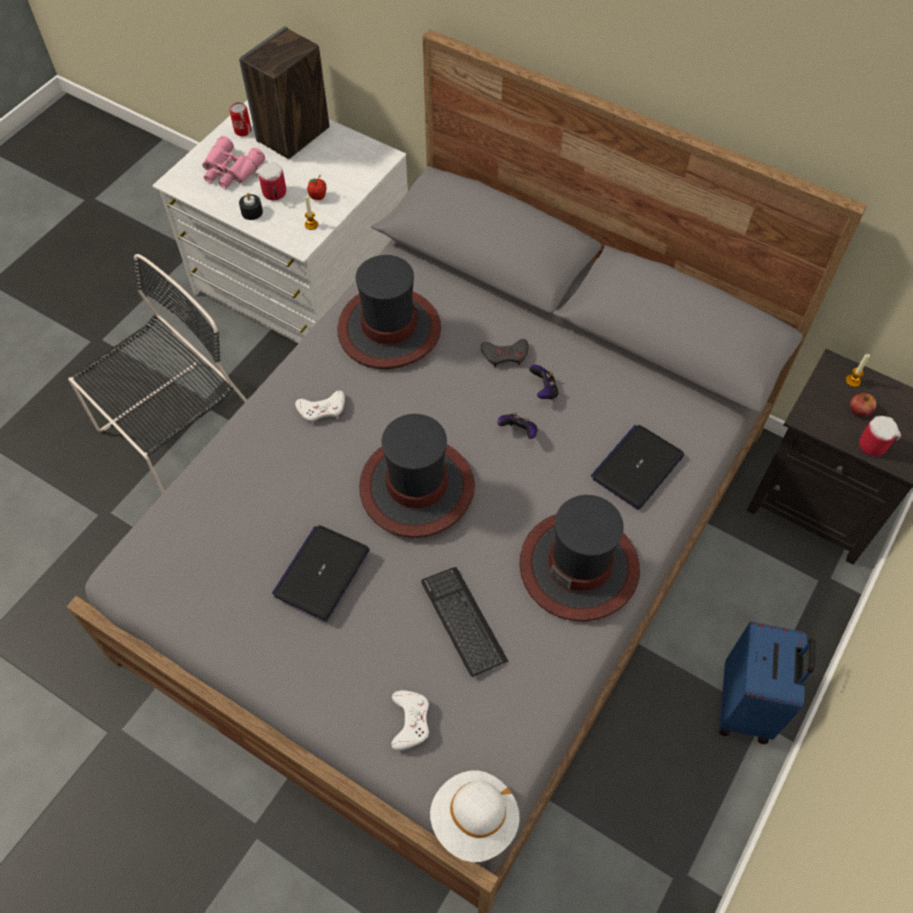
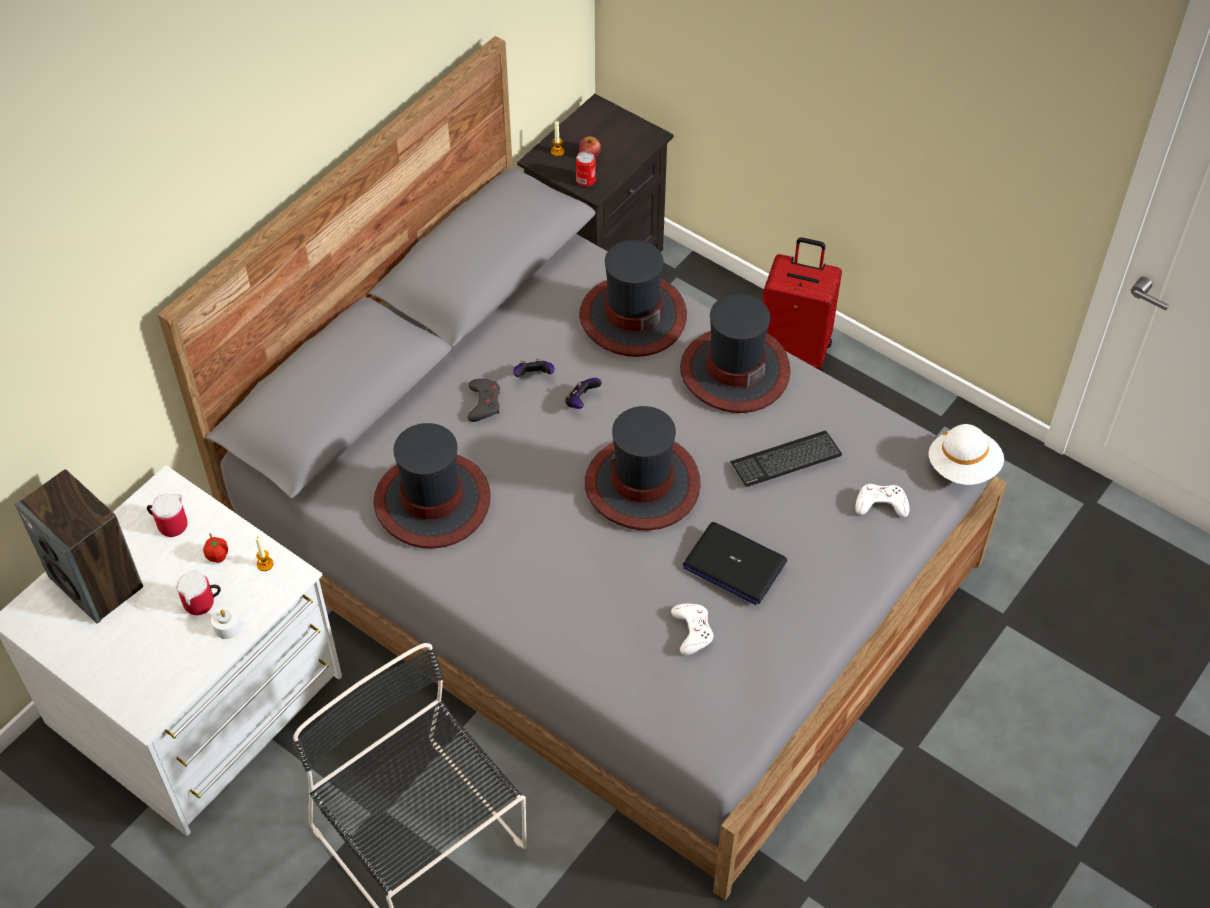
camera: 85 degrees left, 5 degrees down
pink binoculars [202,136,265,189] -> none
can [229,102,252,136] -> can moved to [576,151,595,187]
black candle [239,193,263,220] -> white candle [211,607,241,639]
white game controller [295,390,345,424] -> white game controller moved to [671,604,713,655]
laptop [591,425,684,510] -> hat [579,240,687,357]
blue suitcase [719,621,816,744] -> red suitcase [762,237,842,372]
mug [859,415,901,456] -> mug moved to [147,494,188,537]

